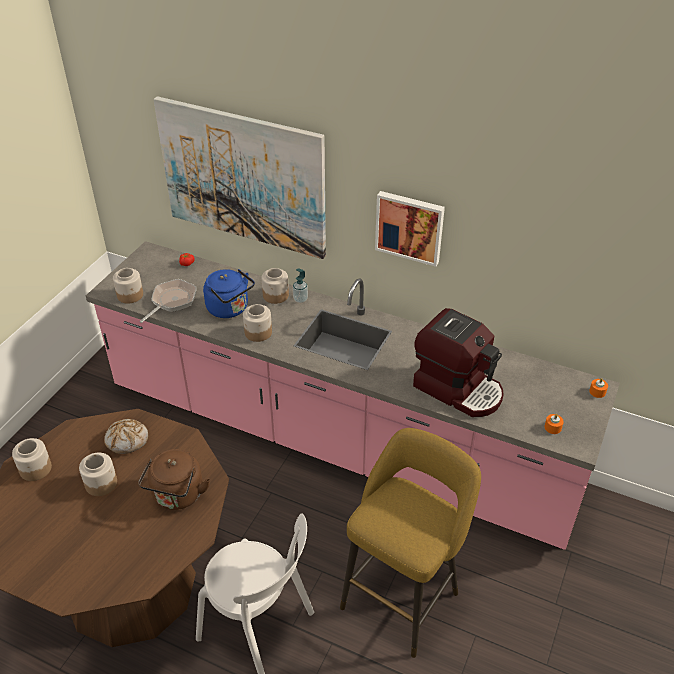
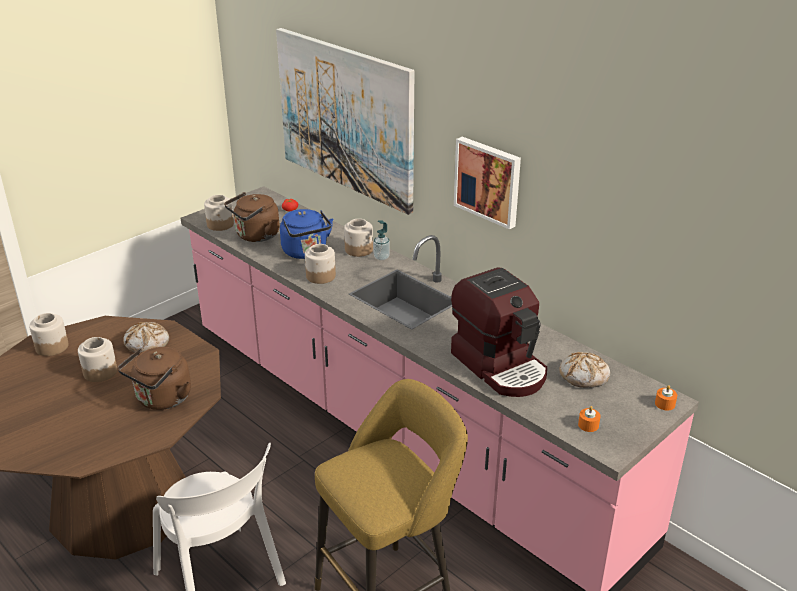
camera: 20 degrees right, 10 degrees down
frying pan [139,279,197,323] -> brown kettle [224,192,280,242]
none -> bread [560,352,610,388]

